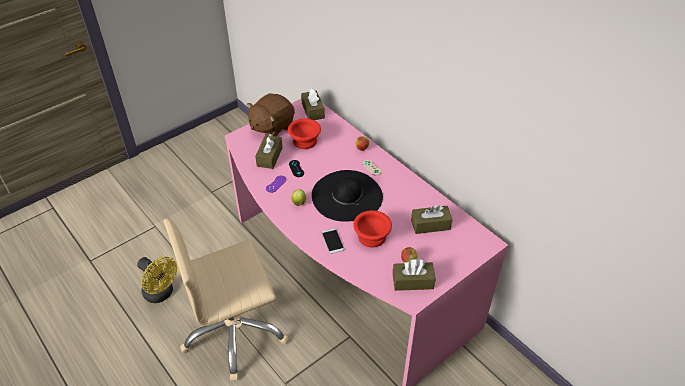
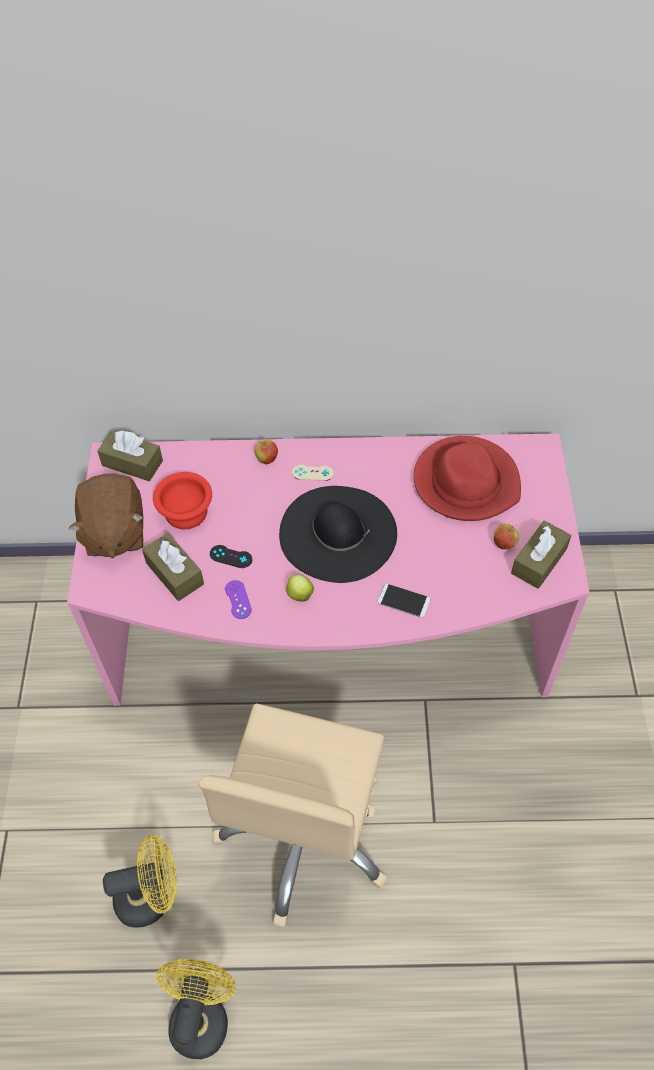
camera: 50 degrees left, 10 degrees up
red bowl [353,210,392,247] -> none
brown tissue box [411,205,453,234] -> red hat [414,436,521,521]
none -> yellow fan [156,959,236,1059]

